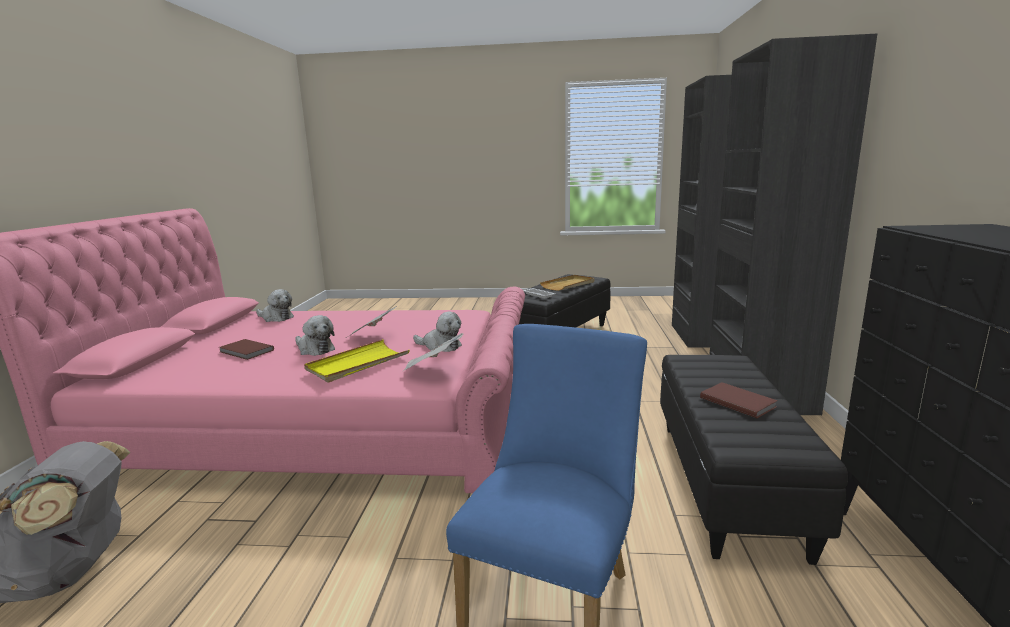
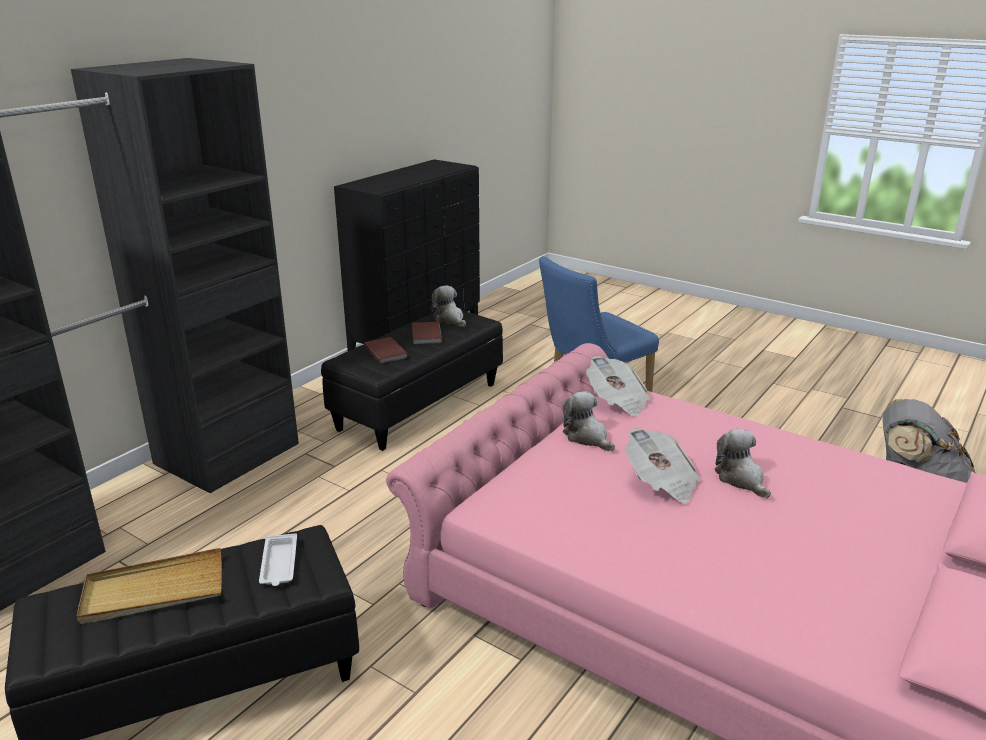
camera: 150 degrees left, 10 degrees up
brown book [219,339,274,360] -> brown book moved to [364,337,408,364]
plush toy [256,289,294,322] -> plush toy moved to [431,285,466,327]
yellow tray [304,339,410,382] -> none

